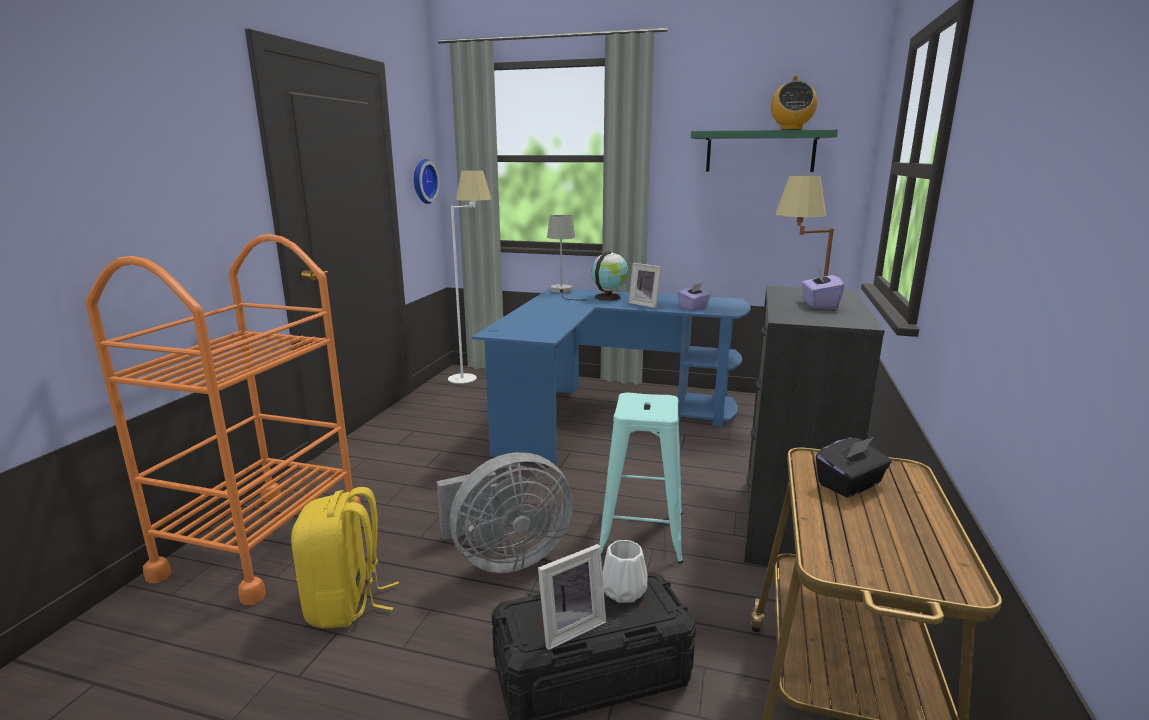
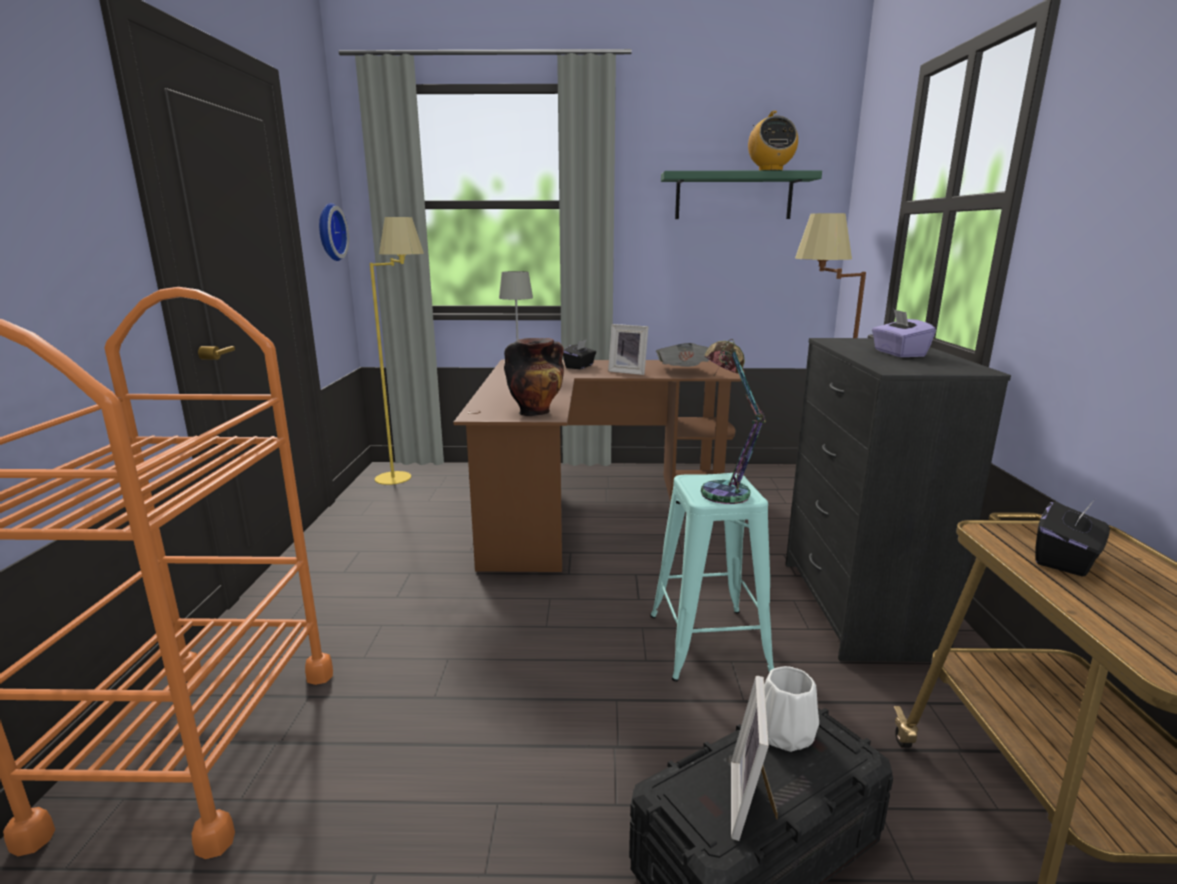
camera: 15 degrees left, 0 degrees up
yellow backpack [291,487,399,628] -> none
grey fan [437,452,573,573] -> none
white floor lamp [448,170,491,384] -> yellow floor lamp [370,217,424,485]
blue desk [472,288,751,465] -> brown desk [453,360,744,572]
picture frame [538,544,606,650] -> picture frame turned 150 degrees clockwise [731,676,777,841]
globe [591,251,628,301] -> black tissue box [563,339,596,369]
purple tissue box [678,283,711,310] -> newspaper [655,343,709,367]
none -> vase [504,338,564,416]
none -> table lamp [701,339,766,504]

